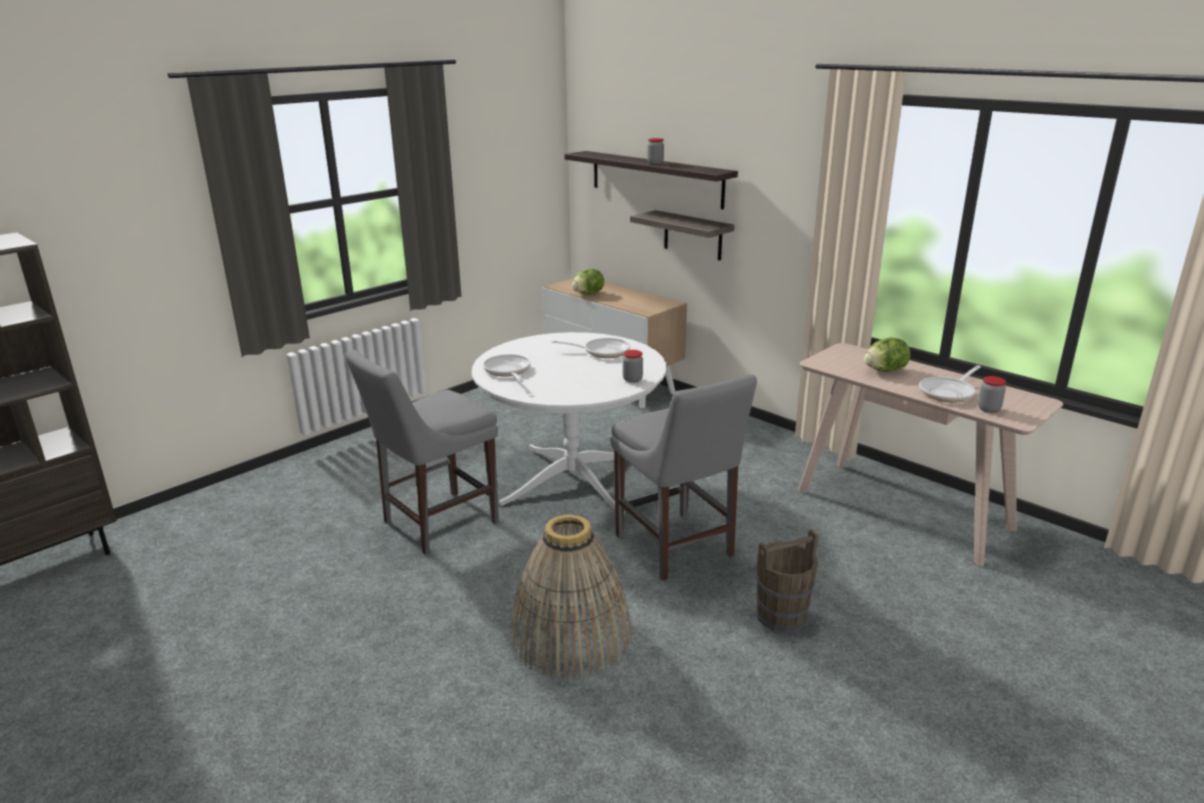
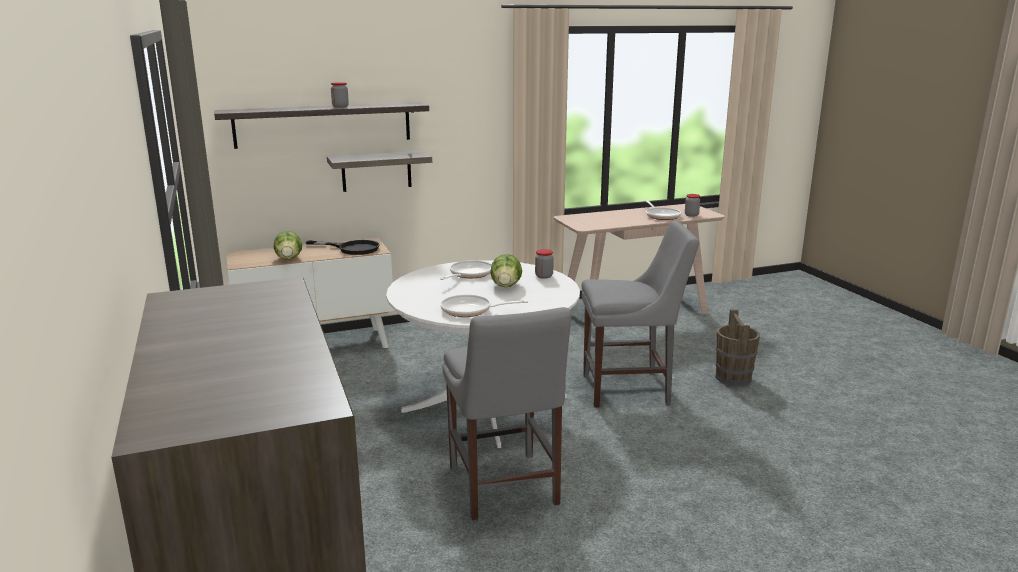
camera: 65 degrees left, 5 degrees down
basket [510,515,632,679] -> none
lettuce [864,338,910,372] -> lettuce moved to [490,254,522,287]
none -> black frying pan [306,240,379,255]

